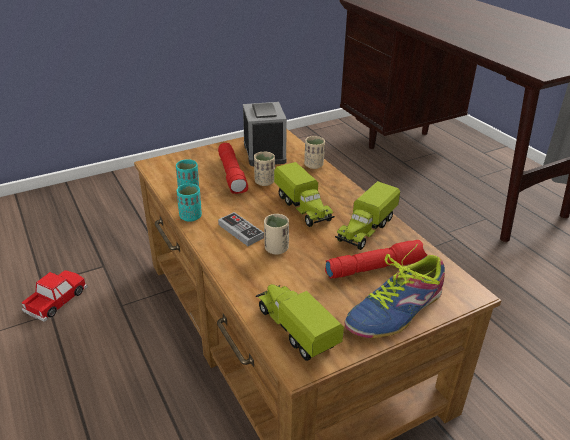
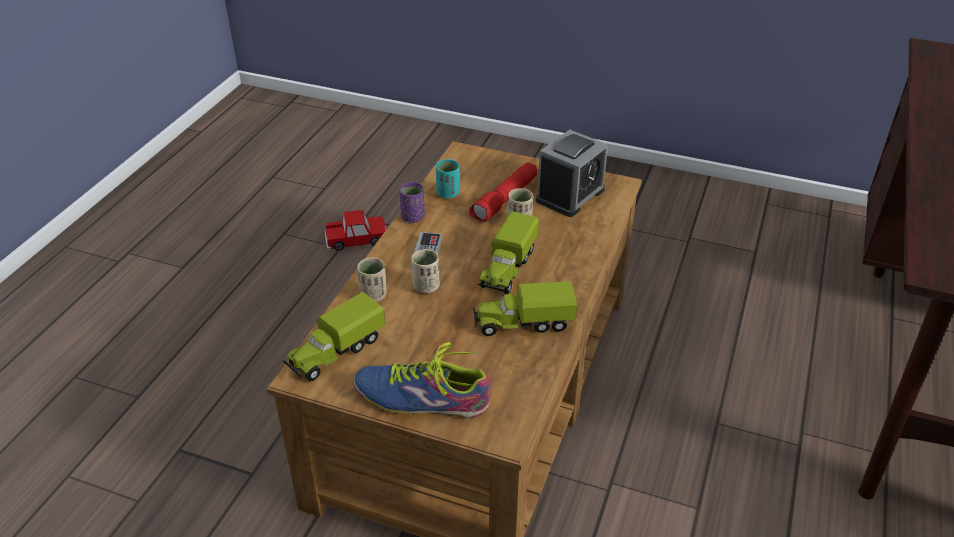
camera: 50 degrees right, 5 degrees up
turquoise cup [177,184,202,222] -> purple cup [399,182,425,223]
toy truck [256,284,344,361] -> toy truck turned 150 degrees counterclockwise [283,292,385,381]
beige cup [304,136,325,169] -> beige cup moved to [357,257,387,302]
red flashlight [325,240,427,279] -> none

